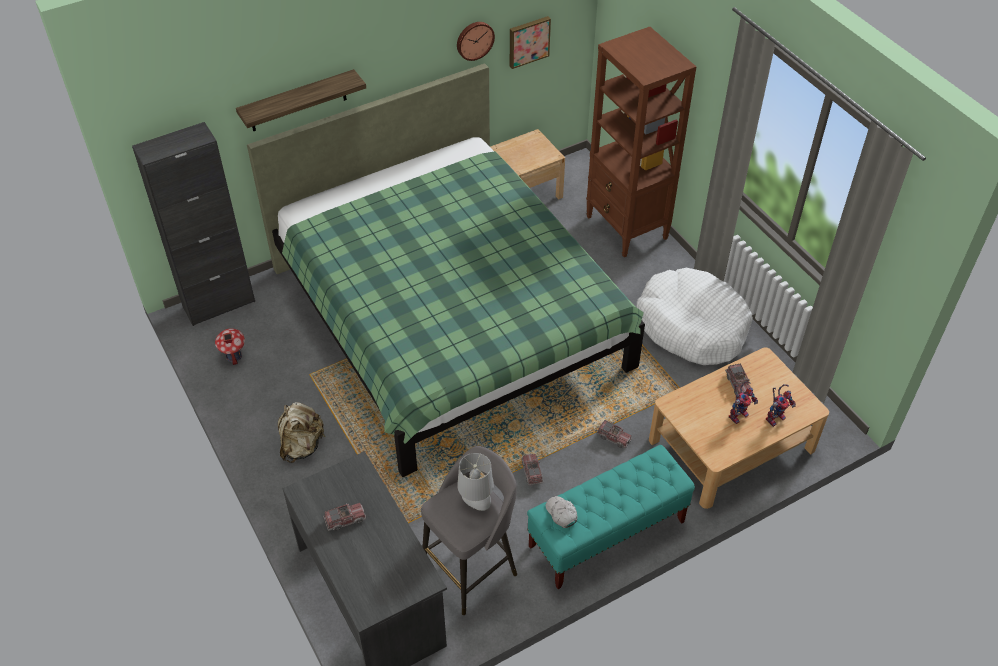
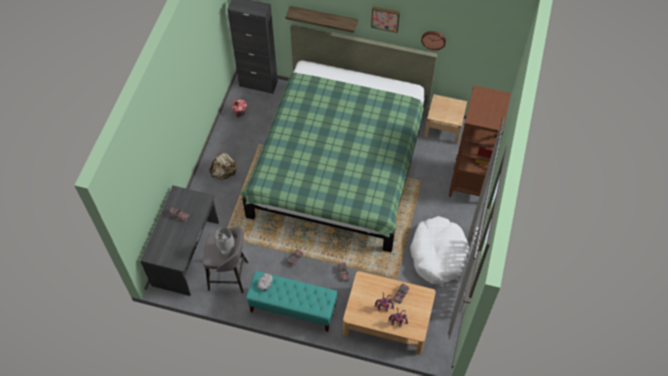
camera: 45 degrees right, 10 degrees up
picture [510,16,551,69] -> picture moved to [371,6,400,33]

